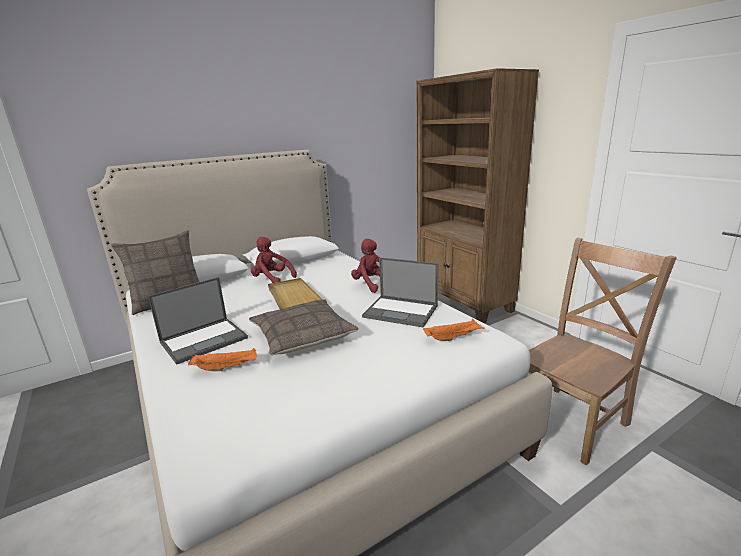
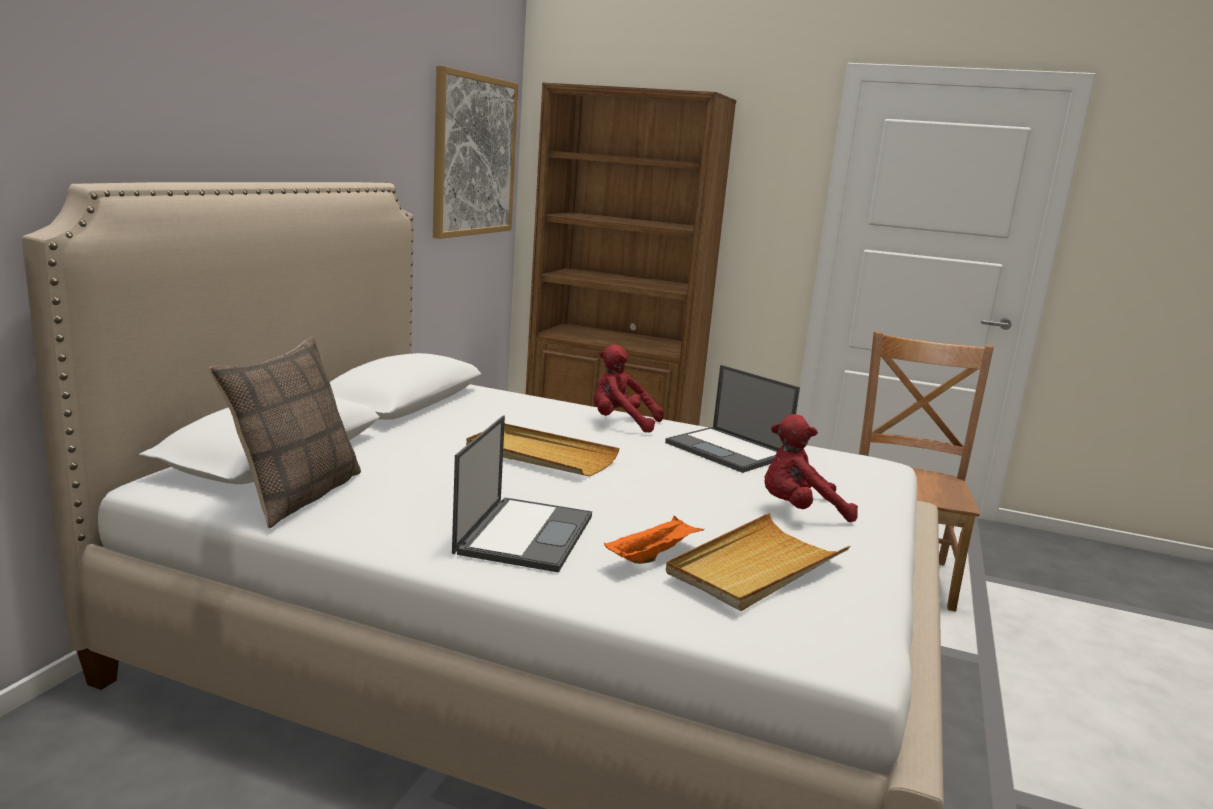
camera: 40 degrees left, 5 degrees down
pillow [249,299,359,356] -> none
red plush toy [251,237,297,283] -> red plush toy moved to [764,414,858,522]
laptop [362,257,438,327] -> laptop turned 60 degrees clockwise [665,365,800,473]
orange tray [423,319,484,341] -> none
none -> picture [433,66,518,239]
none -> beige tray [666,513,850,611]

